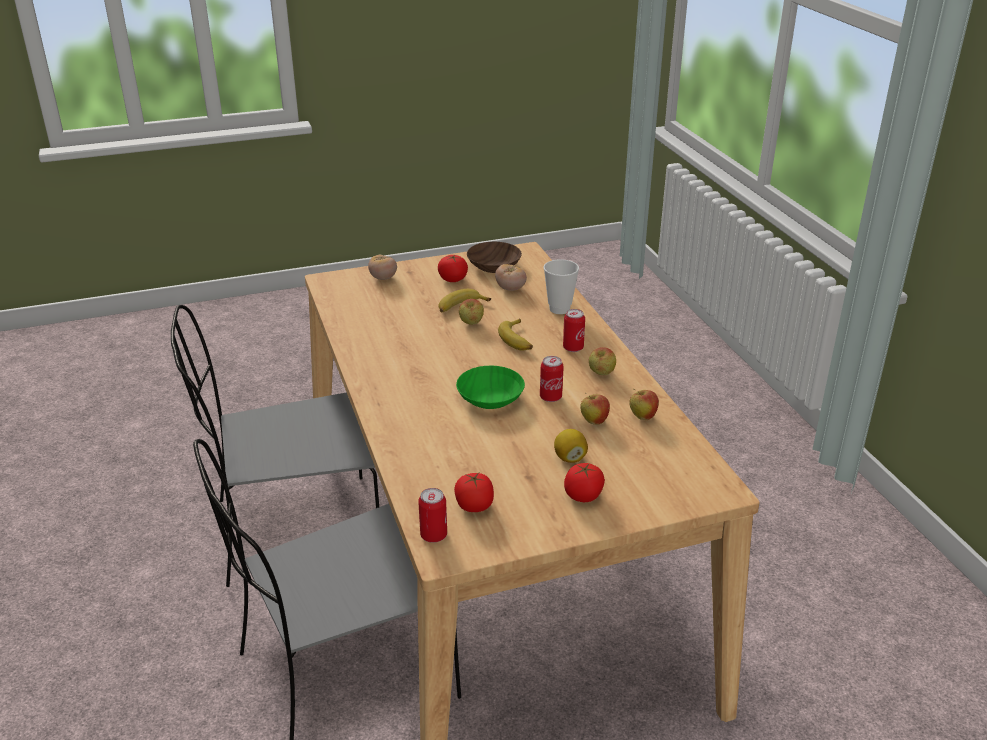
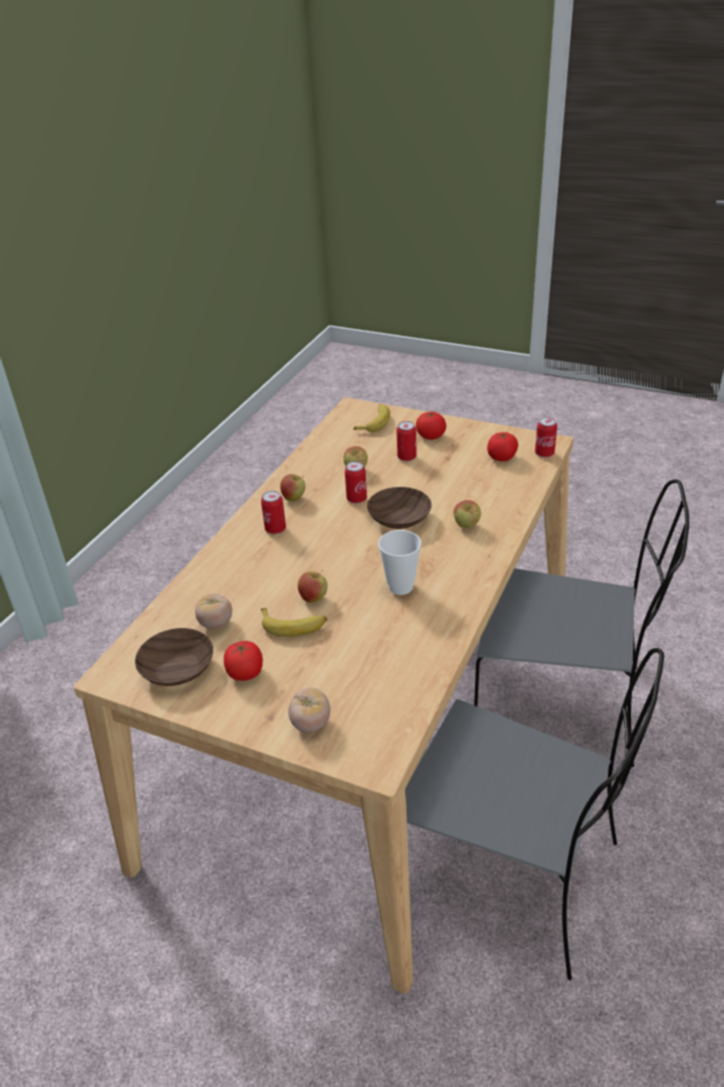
camera: 135 degrees left, 5 degrees up
green bowl [456,366,525,409] -> brown bowl [367,487,432,529]
banana [498,319,533,351] -> banana moved to [353,404,390,432]
cup [544,259,579,314] -> cup moved to [378,530,421,595]
lemon [554,429,588,463] -> can [397,421,417,461]
apple [629,389,659,420] -> apple moved to [454,500,481,528]

